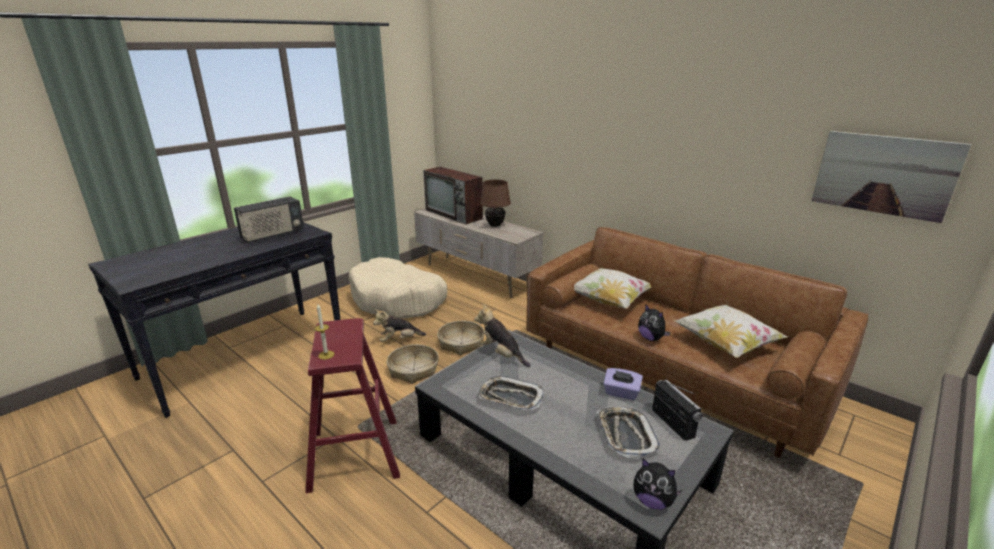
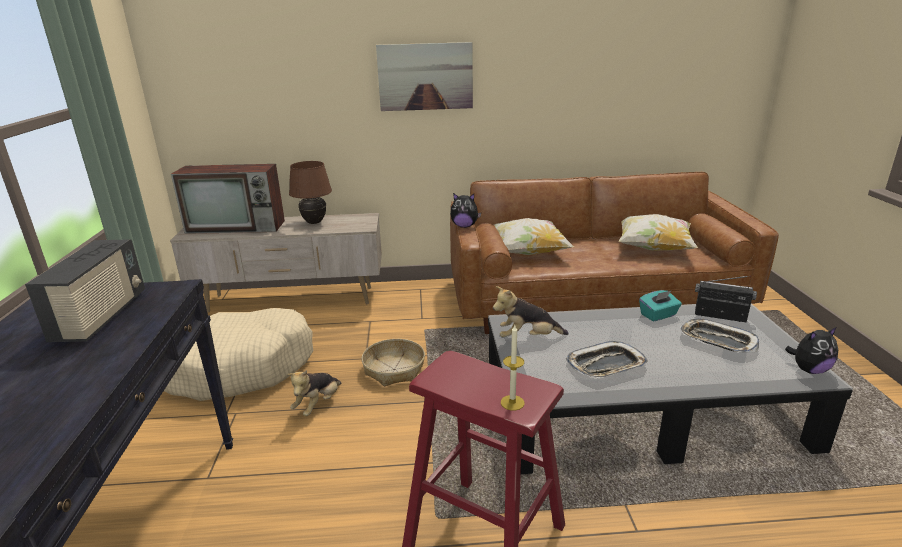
camera: 45 degrees left, 0 degrees up
basket [387,344,439,384] -> none
purple tissue box [603,368,643,400] -> turquoise tissue box [639,290,682,321]
plush toy [638,304,671,341] -> plush toy moved to [450,193,481,228]
picture [811,131,971,223] -> picture moved to [376,42,473,111]

